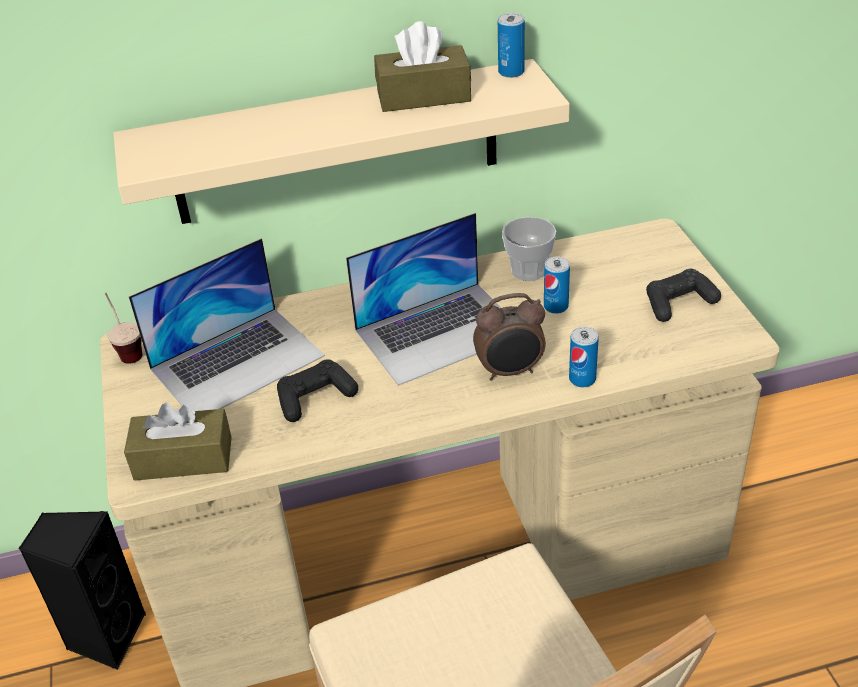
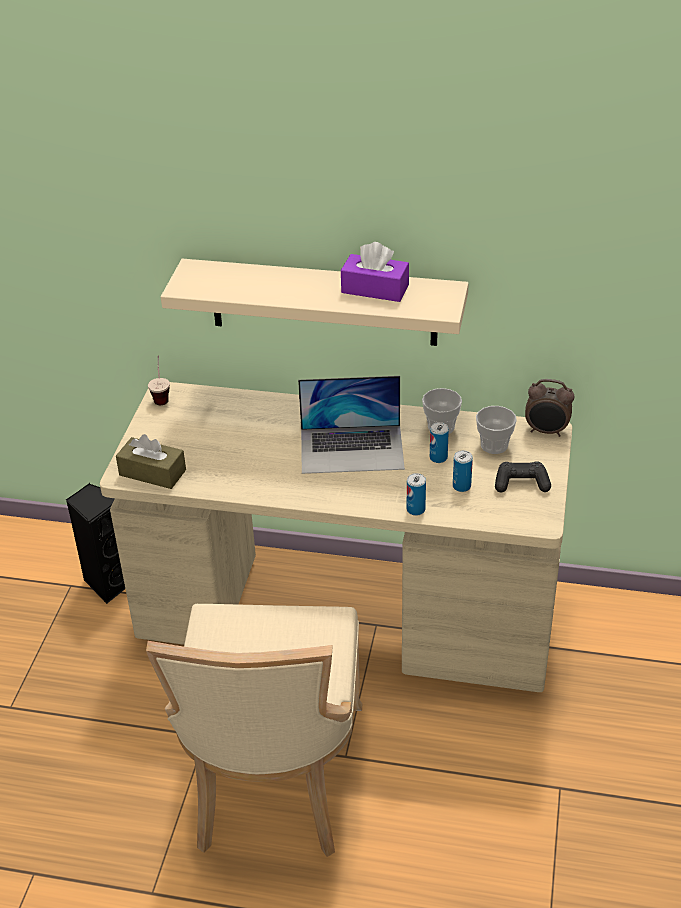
camera: 25 degrees right, 0 degrees up
laptop [128,238,325,411] -> none
black game controller [277,359,358,422] -> none
brown tissue box [374,21,471,112] -> purple tissue box [341,242,409,302]
alarm clock [473,293,546,381] -> alarm clock moved to [525,379,574,437]
can [498,13,525,78] -> can moved to [453,450,473,492]
none -> cup [476,406,517,454]

